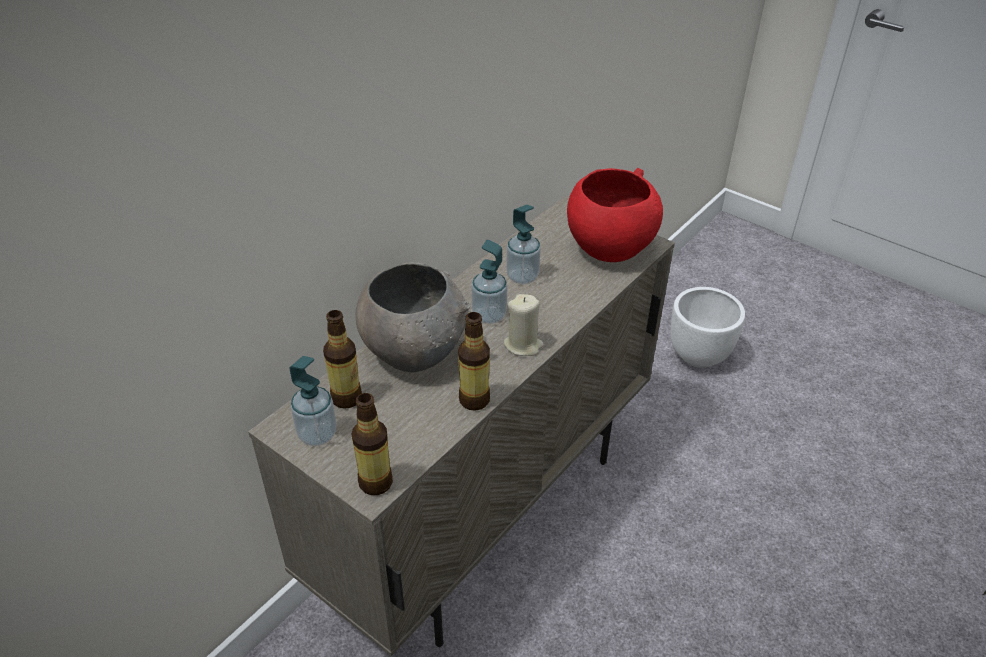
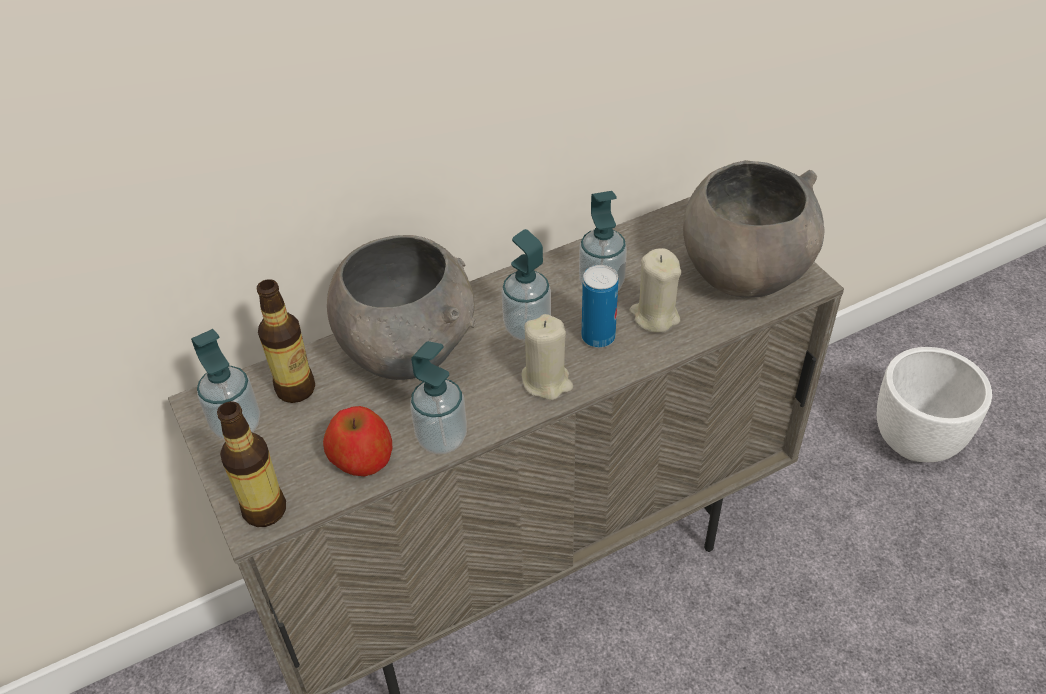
camera: 25 degrees right, 5 degrees up
bottle [458,312,490,411] -> soap dispenser [410,341,467,454]
red bowl [567,168,663,262] -> grey bowl [683,160,825,298]
none -> apple [323,406,393,476]
none -> can [582,265,618,348]
none -> beige candle [630,248,681,333]

